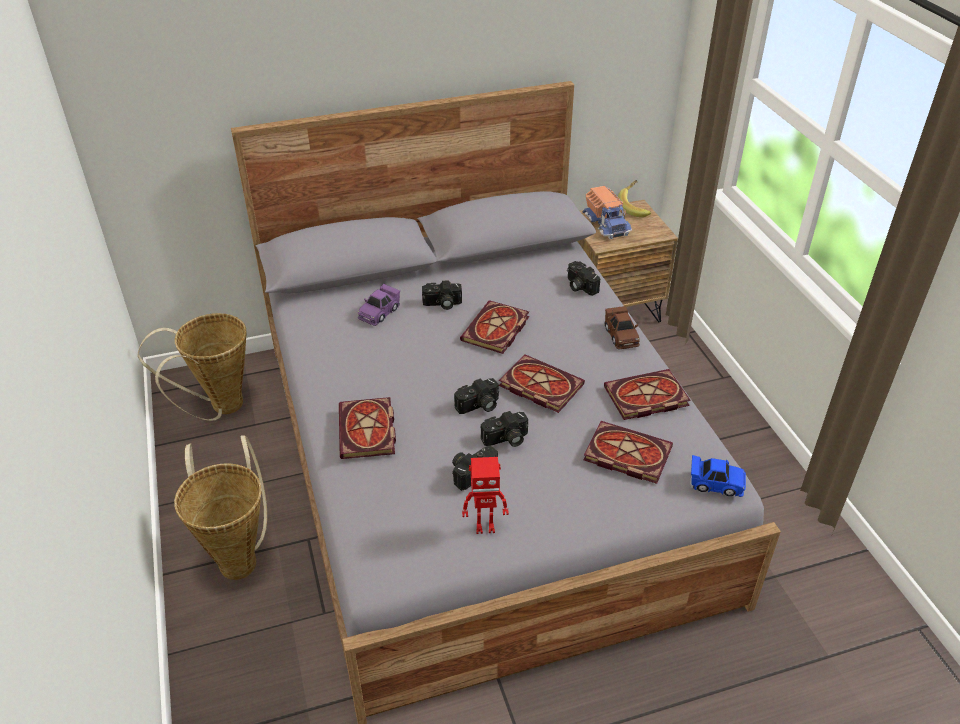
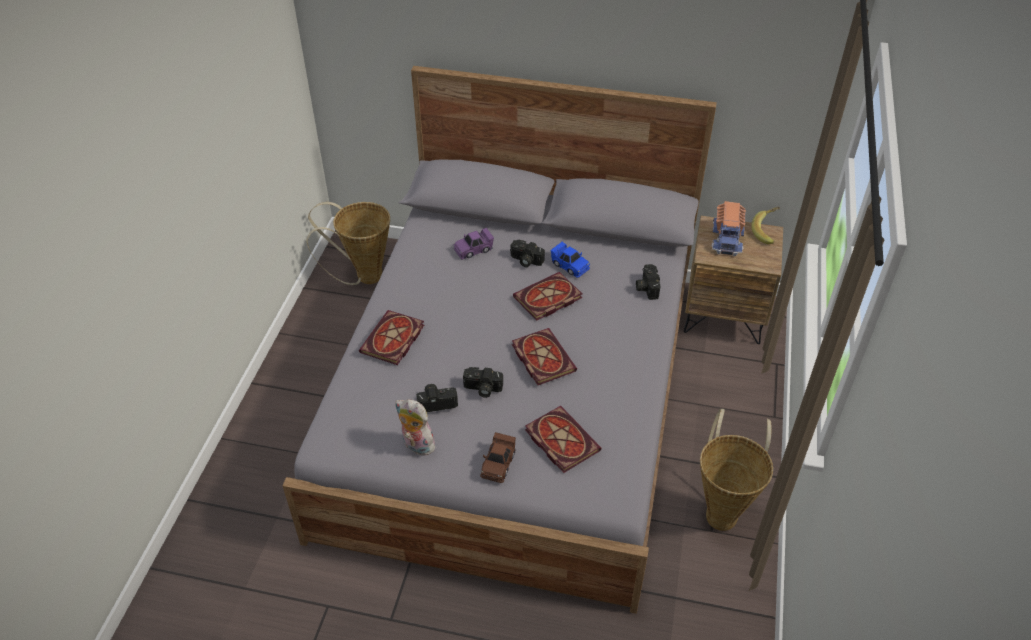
camera: 30 degrees right, 5 degrees up
basket [174,435,267,580] -> basket moved to [700,409,773,531]
camera [454,378,499,414] -> none
toy robot [462,457,509,534] -> plush toy [395,399,435,456]
brown toy car [604,306,640,349] -> brown toy car moved to [480,432,516,483]
book [604,369,691,420] -> none
blue toy car [690,455,746,497] -> blue toy car moved to [550,242,590,278]

